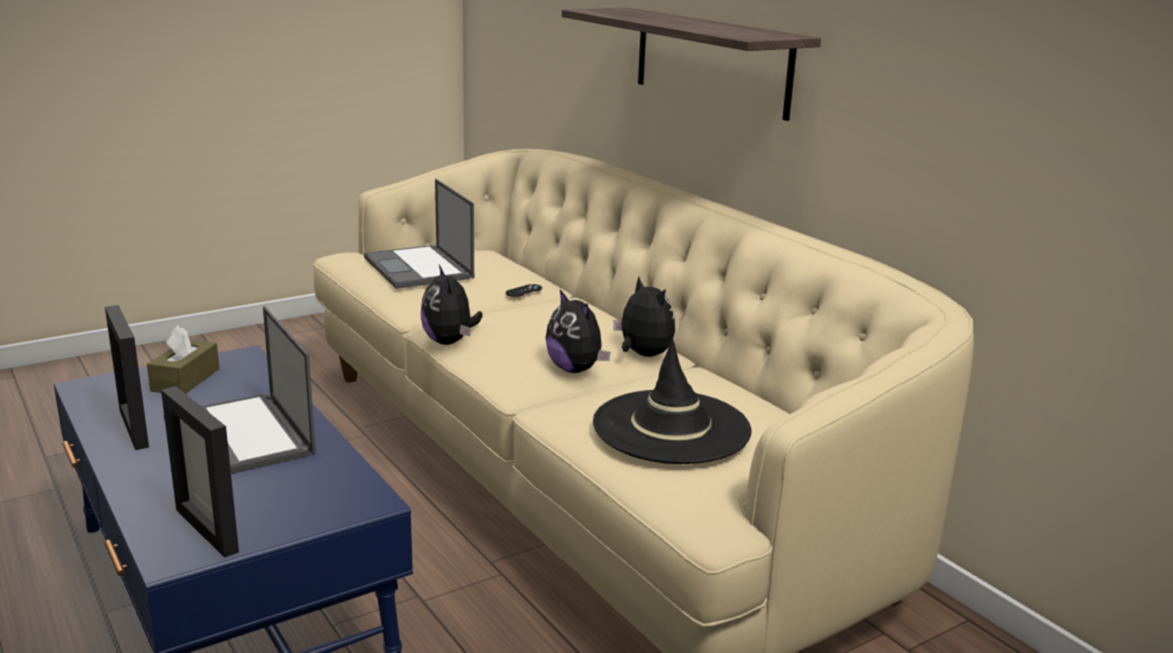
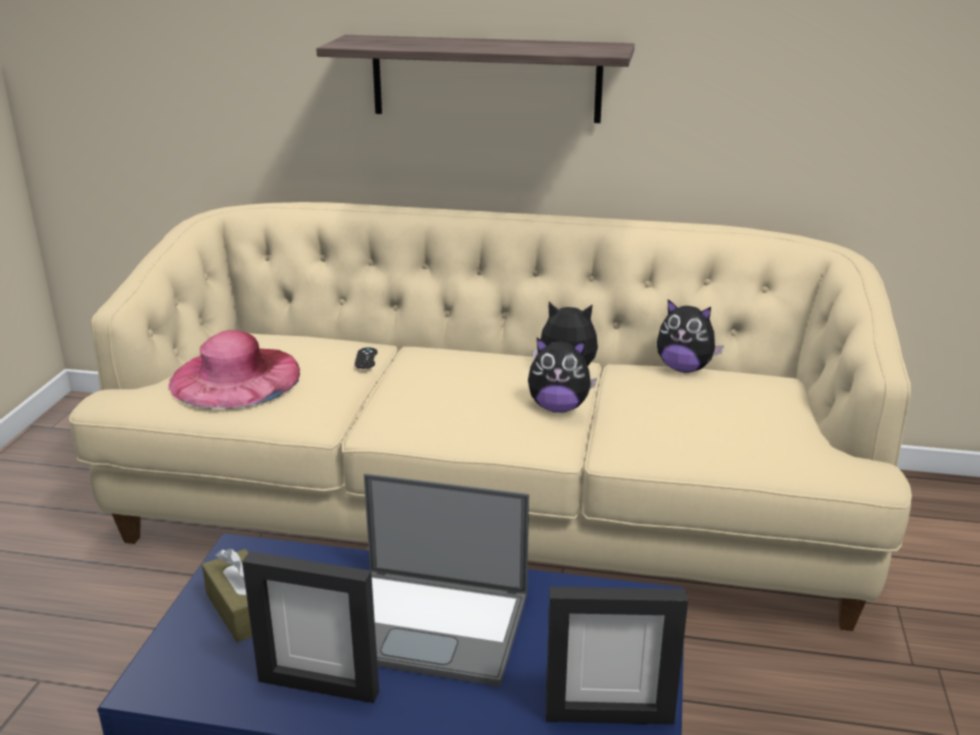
camera: 45 degrees left, 5 degrees up
laptop [364,179,474,289] -> pink hat [168,330,300,409]
plush toy [421,265,483,345] -> plush toy moved to [657,299,724,373]
black hat [593,339,751,464] -> none

